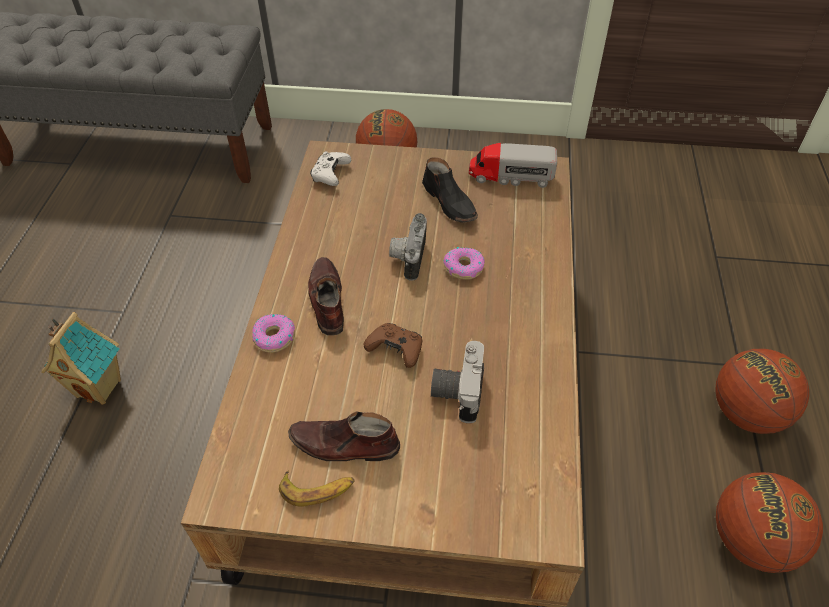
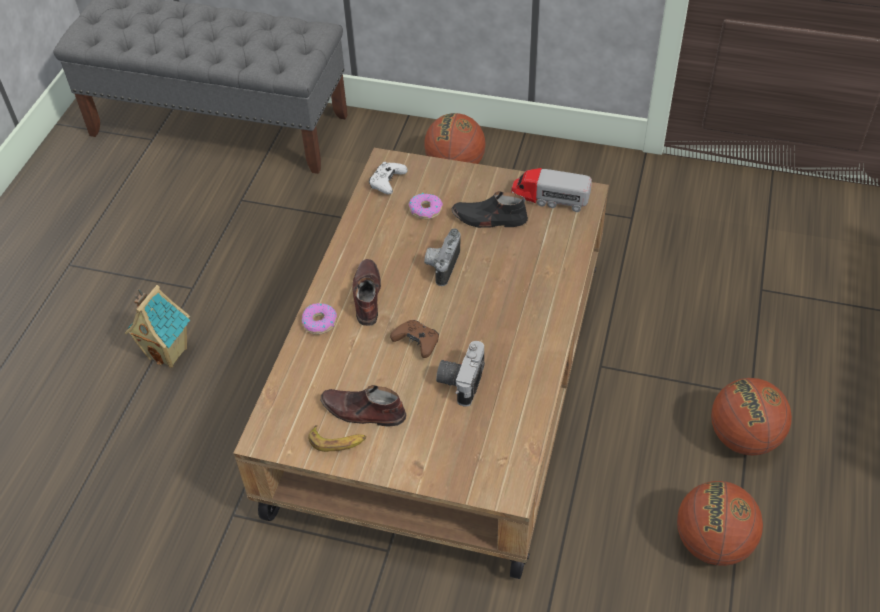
camera: 10 degrees right, 0 degrees up
black shoe [422,157,478,223] -> black shoe turned 120 degrees clockwise [452,191,528,228]
donut [443,247,485,280] -> donut moved to [409,193,443,219]

